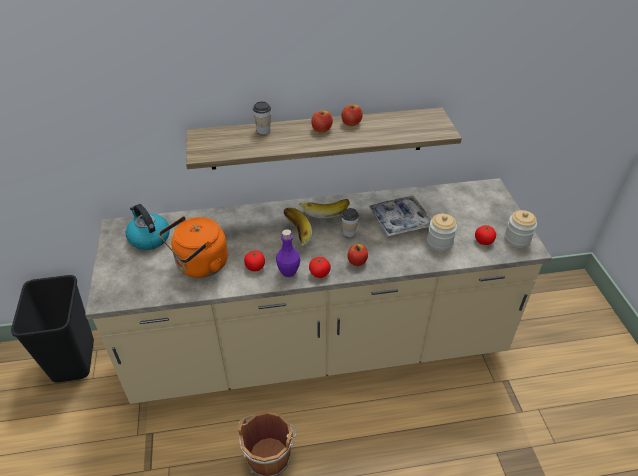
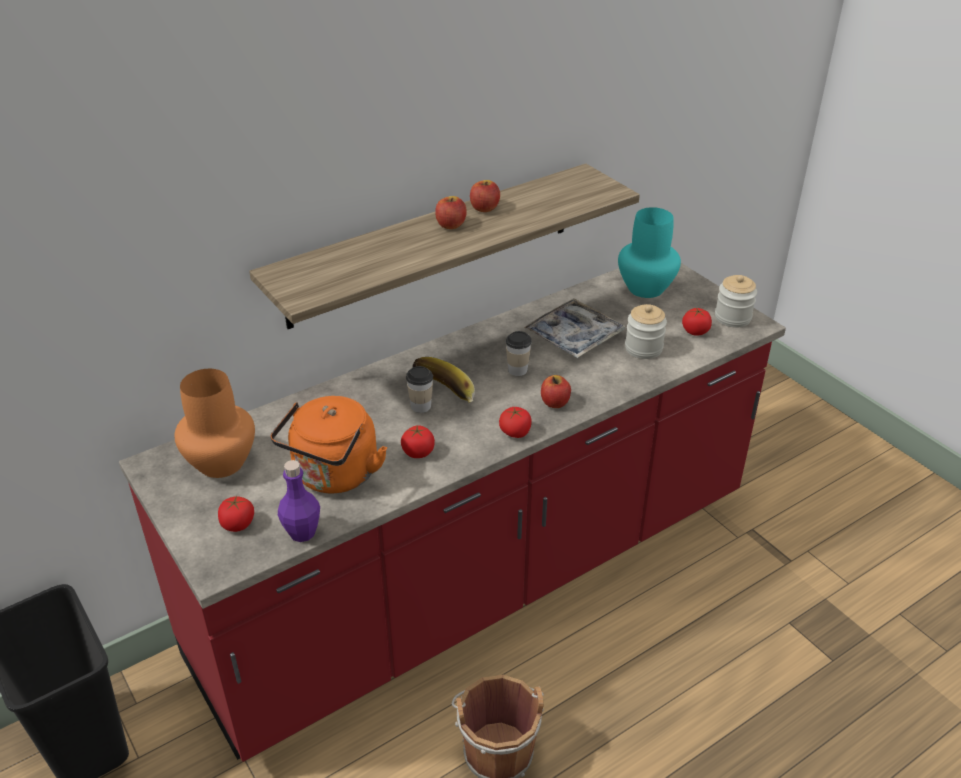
camera: 25 degrees left, 5 degrees down
beige counter [85,178,552,404] -> red counter [119,263,786,762]
kettle [126,204,170,250] -> orange vase [174,369,255,478]
cup [253,101,271,134] -> cup moved to [406,366,433,413]
purple bottle [276,229,300,277] -> purple bottle moved to [278,460,320,542]
banana [298,199,350,218] -> none
none -> tomato [218,496,254,532]
none -> turquoise vase [618,207,681,298]

